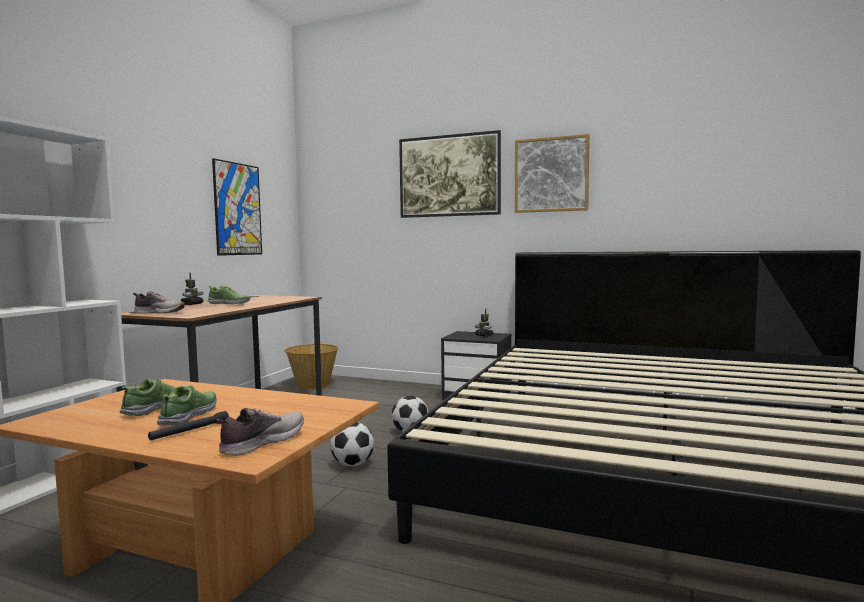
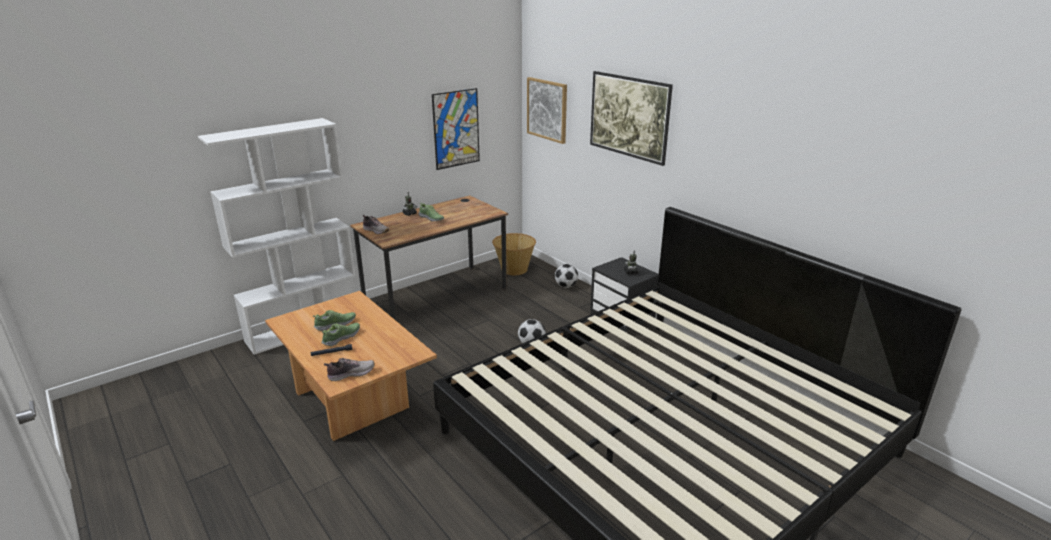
camera: 30 degrees right, 20 degrees up
football [330,422,374,466] -> football moved to [555,264,578,288]
picture [515,134,590,213] -> picture moved to [527,77,567,144]

